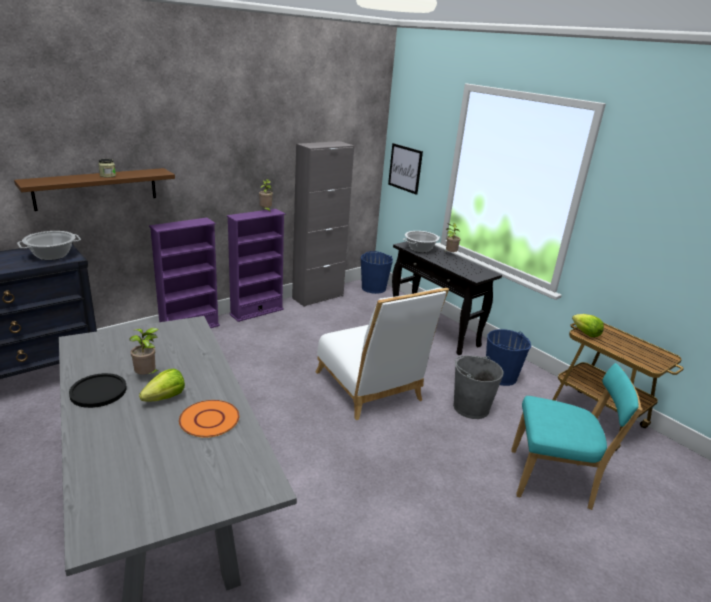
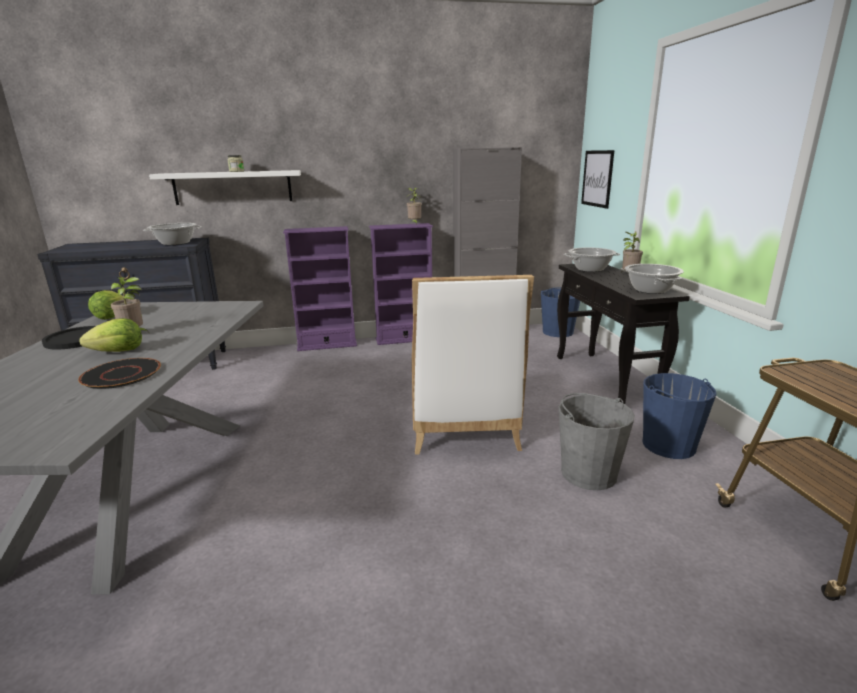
camera: 30 degrees right, 5 degrees down
brown shelf [14,168,175,211] -> white shelf [149,170,301,205]
orange plate [179,400,239,438] -> black plate [78,358,161,389]
turquoise chair [511,363,643,510] -> none
lettuce [572,314,604,337] -> lettuce moved to [88,290,124,320]
none -> cooking pot [625,264,684,294]

